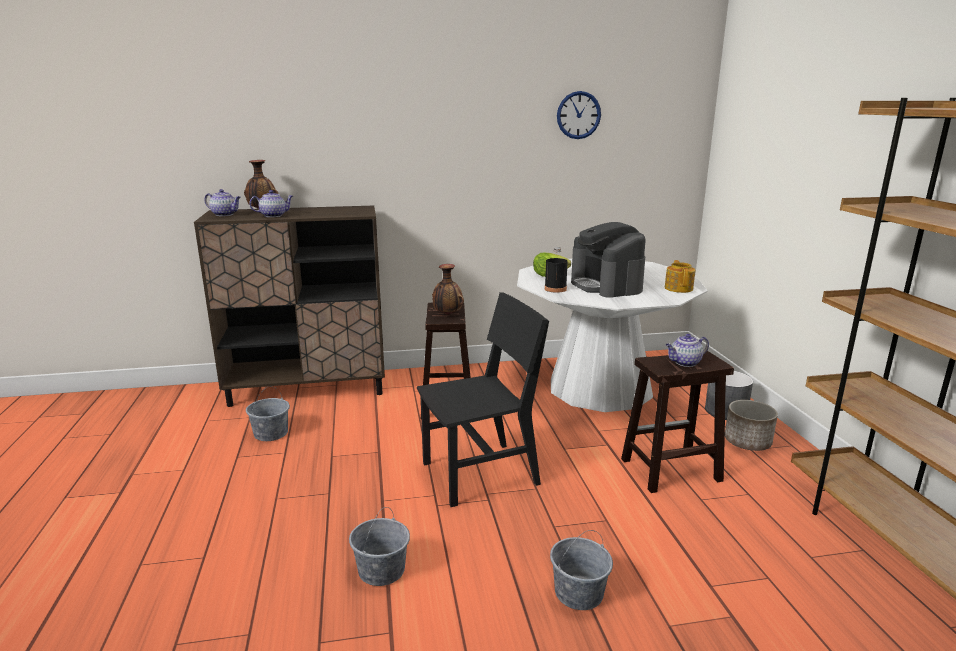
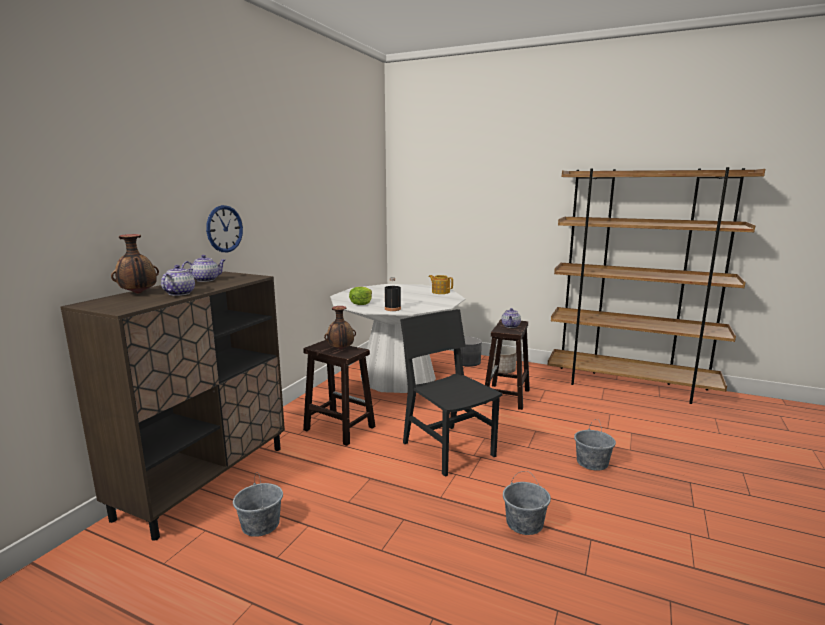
camera: 55 degrees left, 5 degrees down
teapot [204,189,241,216] -> teapot moved to [181,255,225,282]
black chair [417,292,549,507] -> black chair turned 45 degrees counterclockwise [400,309,502,477]
wall clock [557,91,601,139] -> wall clock moved to [206,205,243,252]
coffee machine [571,222,646,298] -> none

